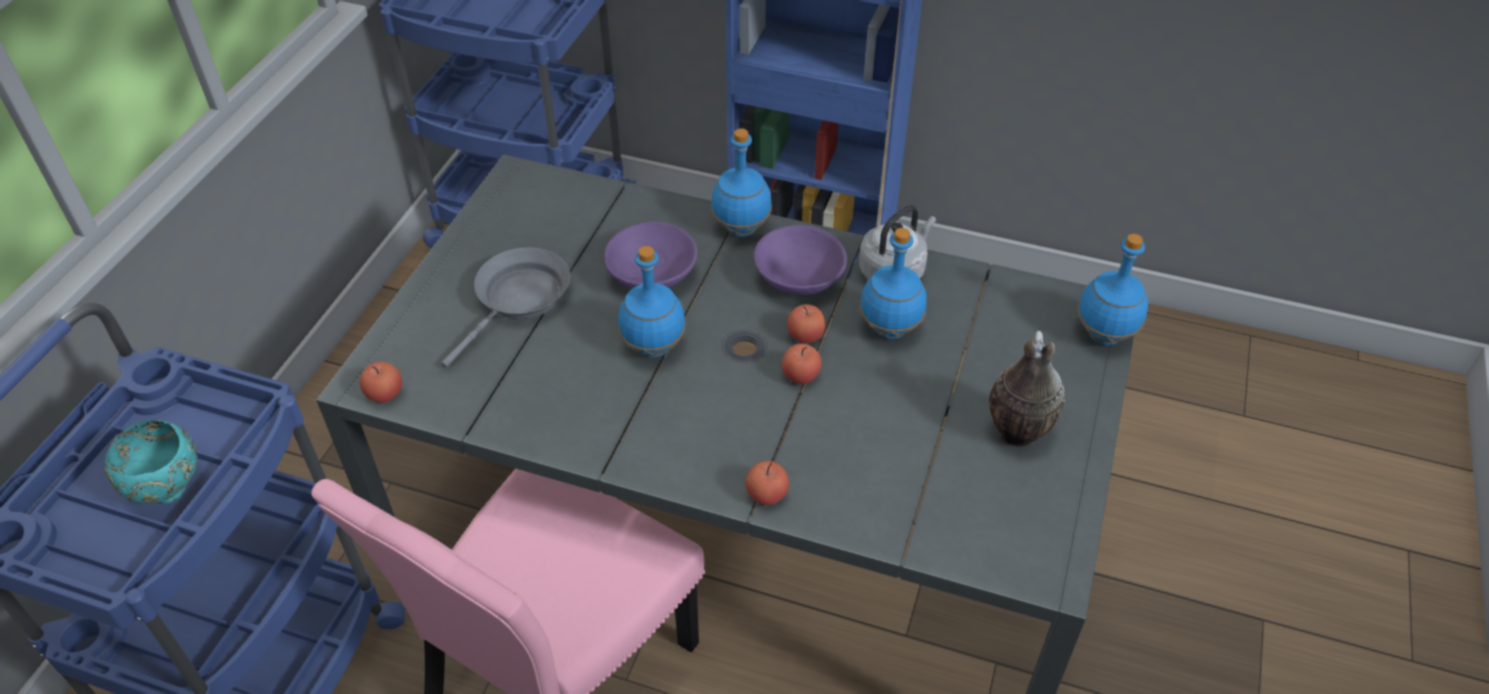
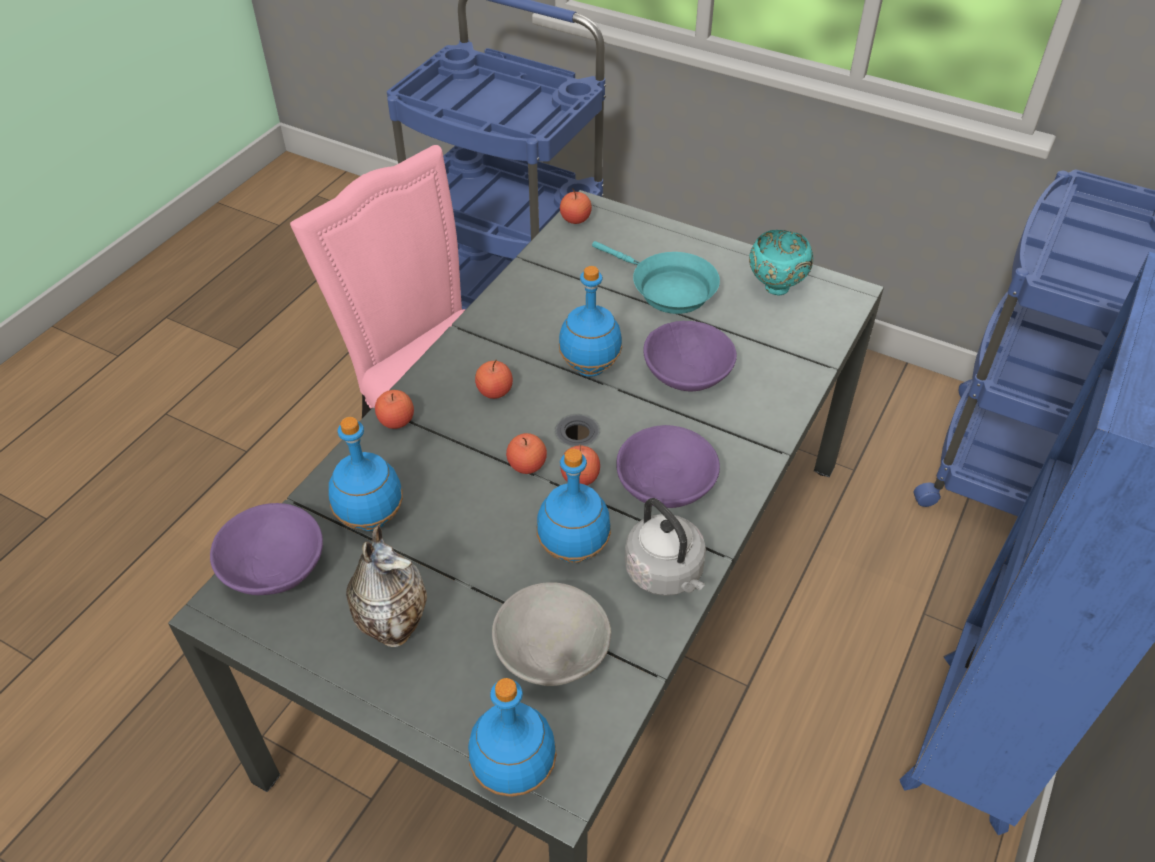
camera: 100 degrees right, 0 degrees up
turquoise bowl [105,420,198,503] -> turquoise bowl moved to [749,230,813,296]
grey frying pan [441,247,570,368] -> turquoise frying pan [592,241,720,314]
blue bottle [711,128,772,237] -> blue bottle moved to [328,417,403,531]
none -> purple bowl [210,503,323,595]
none -> apple [475,360,513,399]
none -> grey bowl [492,582,611,686]

